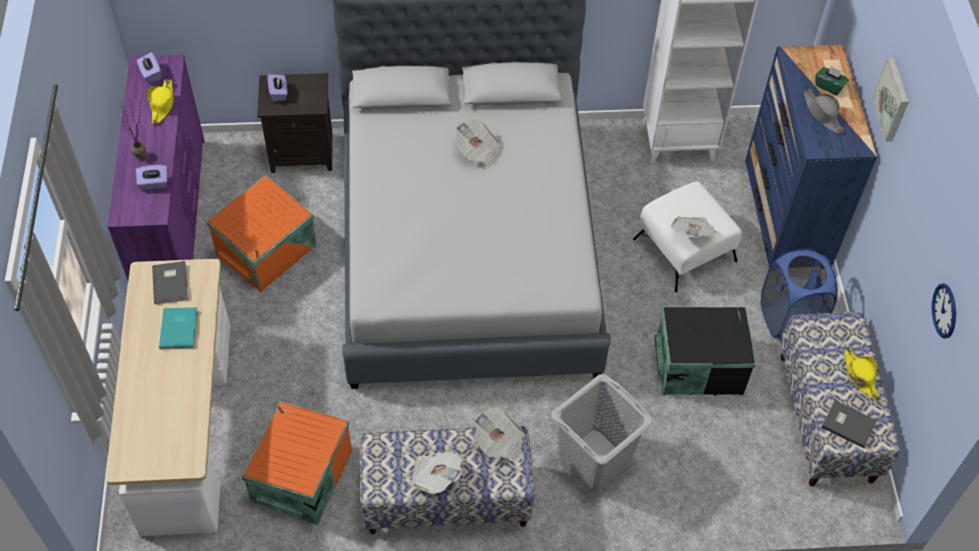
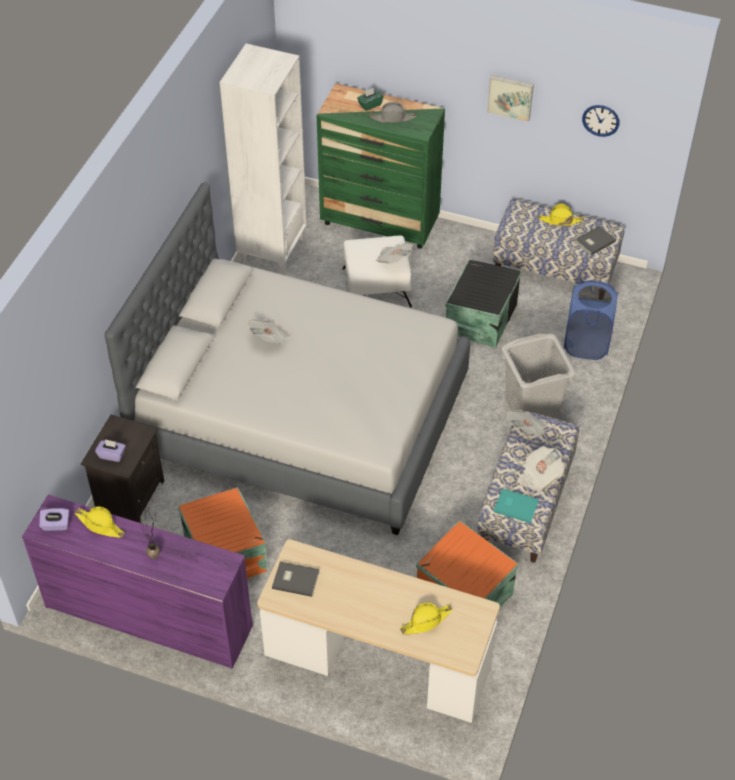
camera: 65 degrees left, 5 degrees down
purple tissue box [136,165,167,190] -> none
turquoise book [159,307,198,349] -> turquoise book moved to [494,488,539,523]
blue dresser [745,45,877,268] -> green dresser [317,83,445,249]
blue laundry basket [761,248,838,341] -> blue laundry basket moved to [564,280,618,360]
picture [872,58,909,142] -> picture moved to [487,75,534,122]
none -> yellow hat [400,602,453,634]

